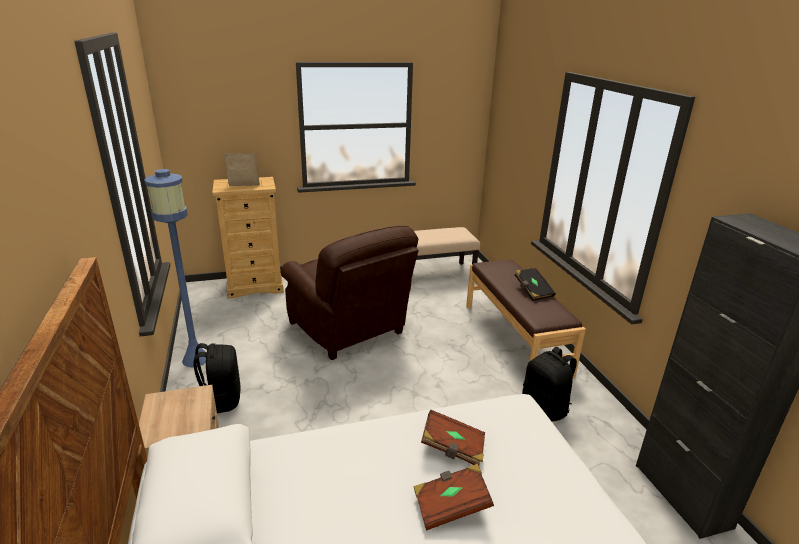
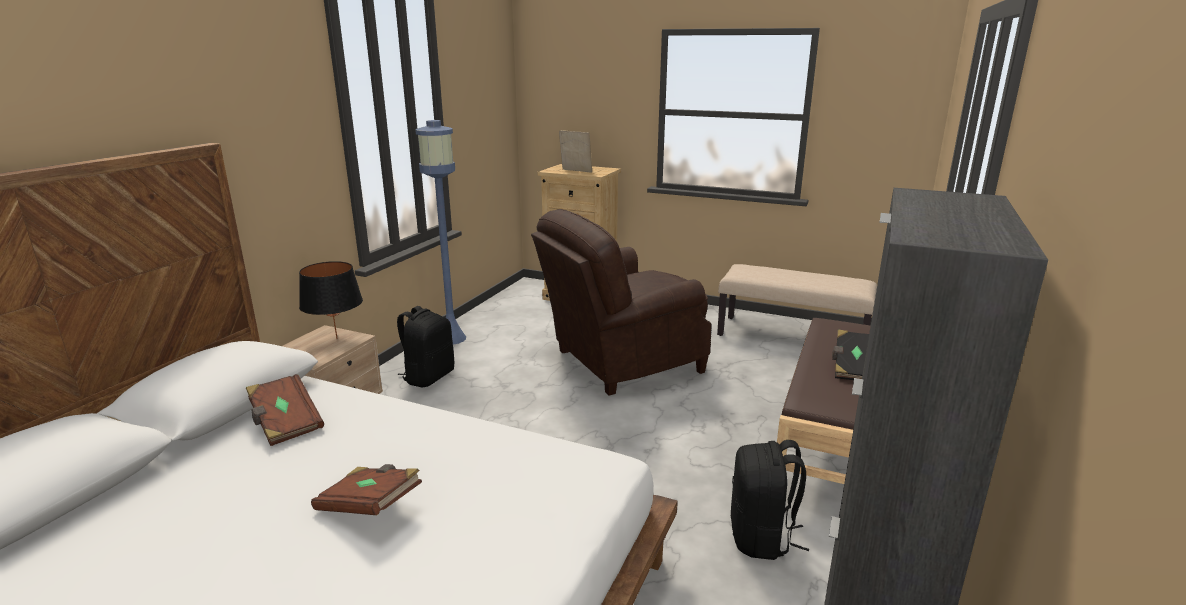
camera: 40 degrees right, 5 degrees down
brown armchair [281,226,419,360] -> brown armchair turned 60 degrees clockwise [531,209,712,396]
brown book [421,410,485,465] -> brown book moved to [246,374,324,446]
none -> black table lamp [299,261,363,339]

